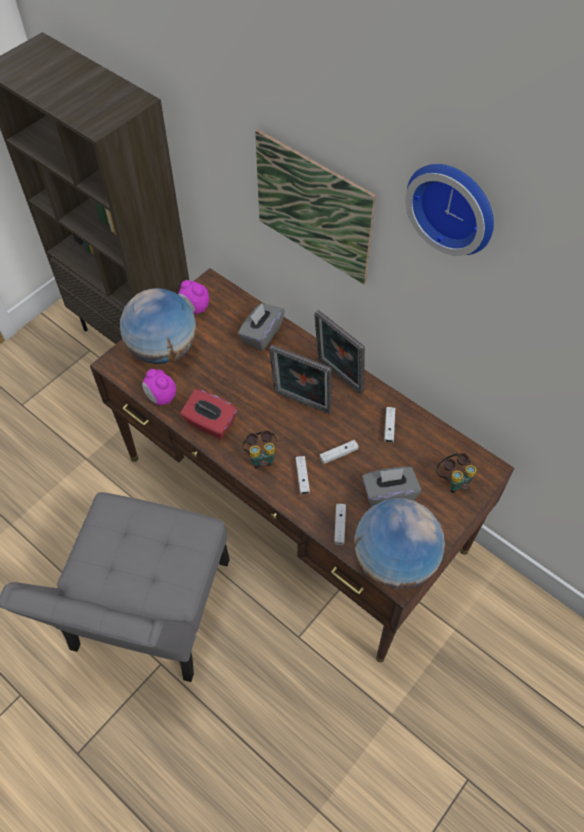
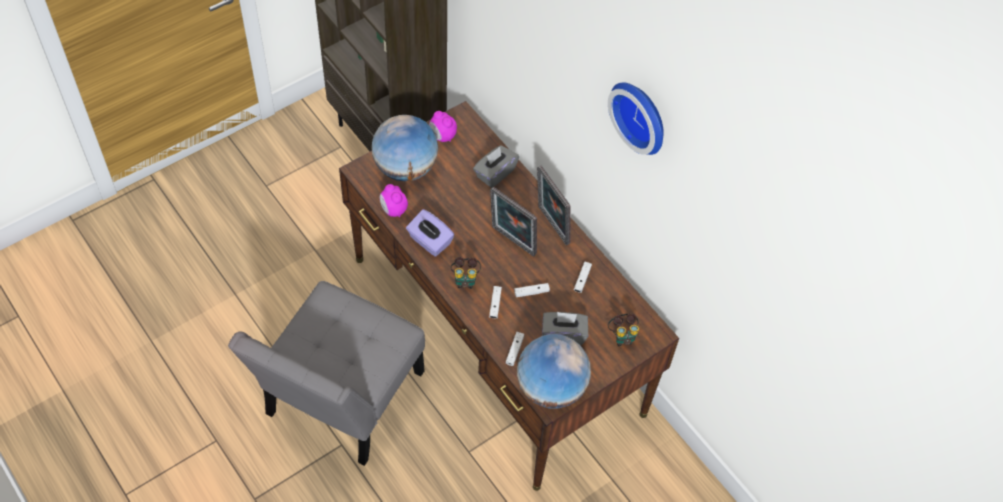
camera: 10 degrees right, 0 degrees up
red tissue box [180,389,237,439] -> purple tissue box [406,209,454,257]
picture [255,130,376,284] -> none

